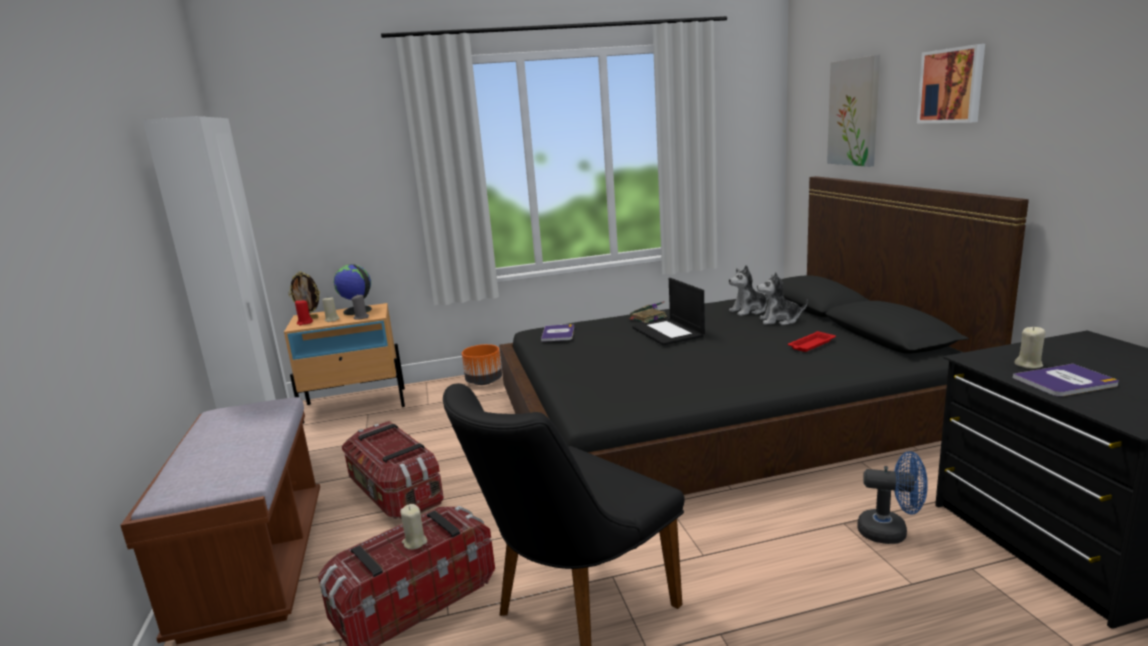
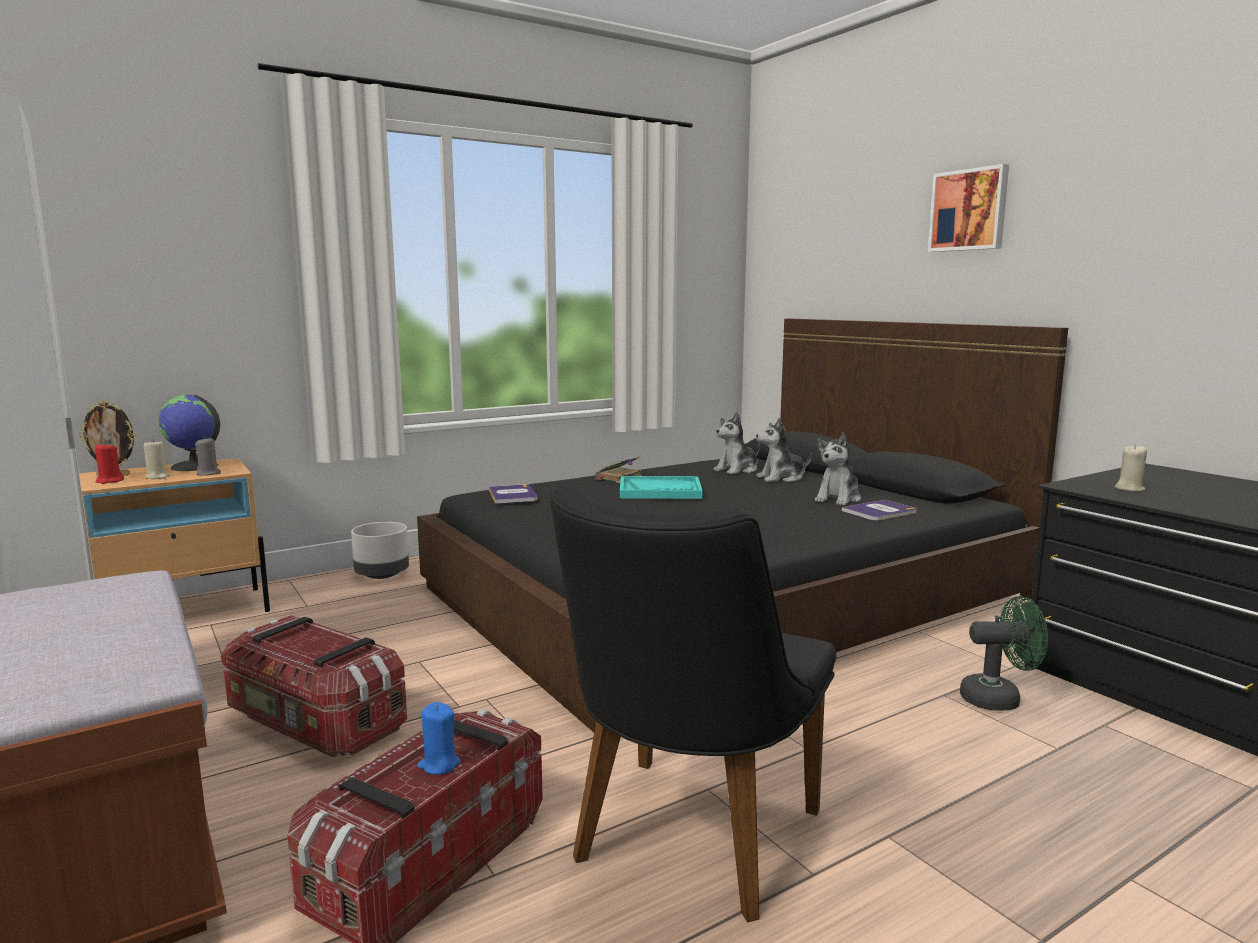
camera: 20 degrees left, 5 degrees down
beige candle [400,504,427,550] -> blue candle [417,702,461,775]
orange planter [462,344,502,385] -> grey planter [351,522,409,579]
laptop [632,278,705,345] -> turquoise tray [620,476,703,499]
red tray [788,331,836,352] -> plush toy [815,432,861,506]
picture [827,55,880,167] -> none
blue fan [857,451,928,544] -> green fan [960,596,1048,711]
book [1013,364,1119,396] -> book moved to [842,500,917,521]

